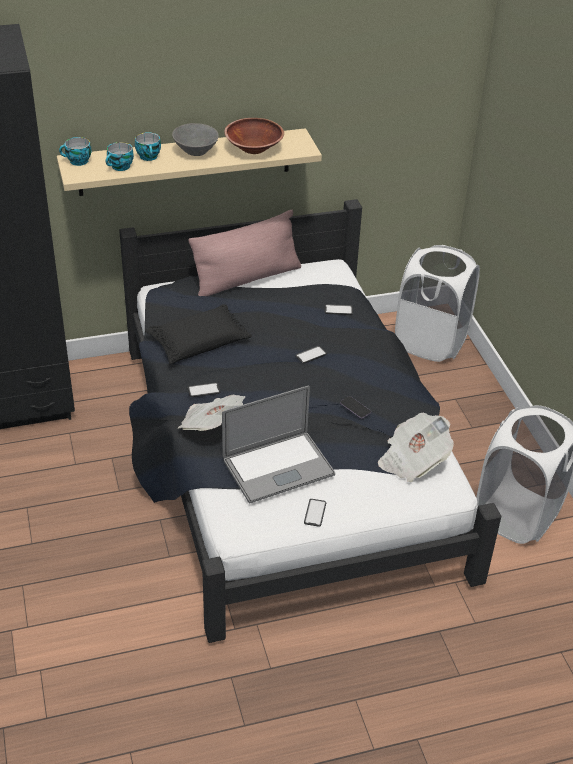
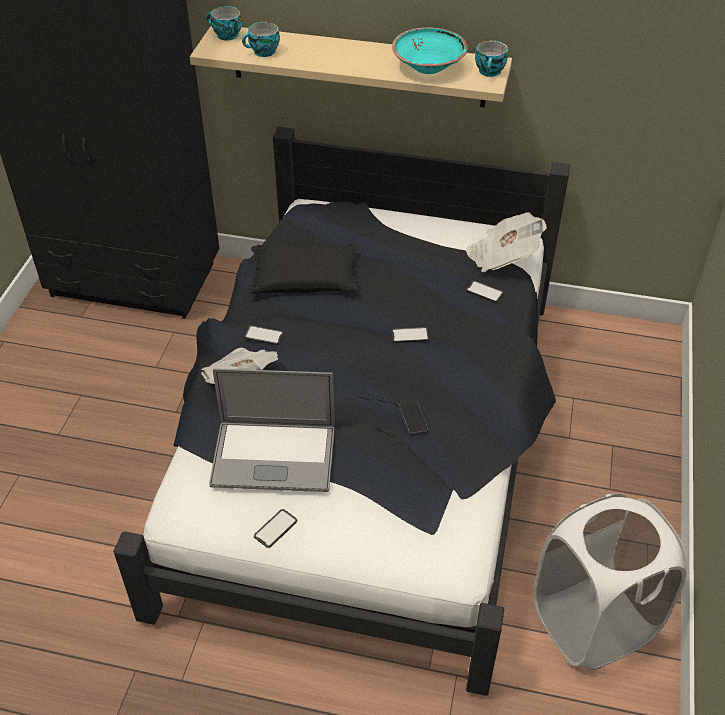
camera: 30 degrees right, 5 degrees up
cup [135,132,161,161] -> cup moved to [475,41,508,77]
grey bowl [172,123,218,156] -> none
pink pillow [188,210,301,296] -> none
brown bowl [224,118,284,154] -> turquoise bowl [392,27,468,74]
newspaper [378,413,454,482] -> newspaper moved to [466,213,547,273]
white laundry basket [395,245,480,362] -> none

